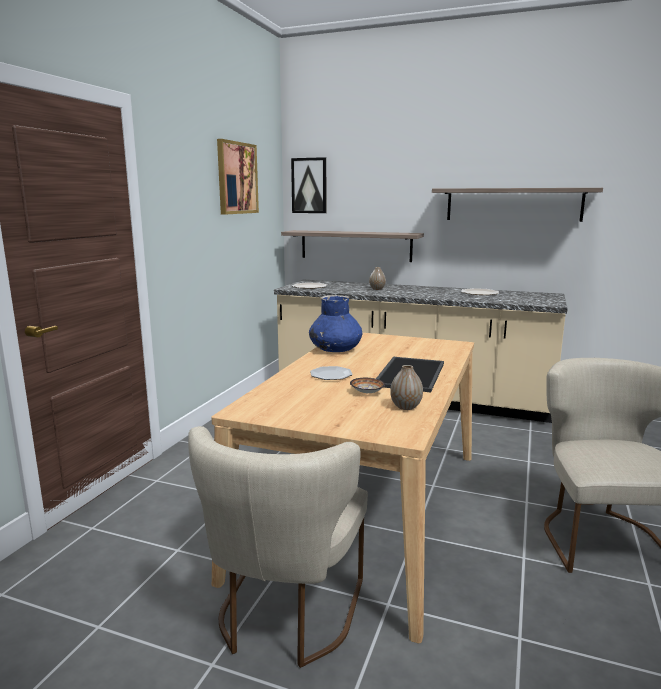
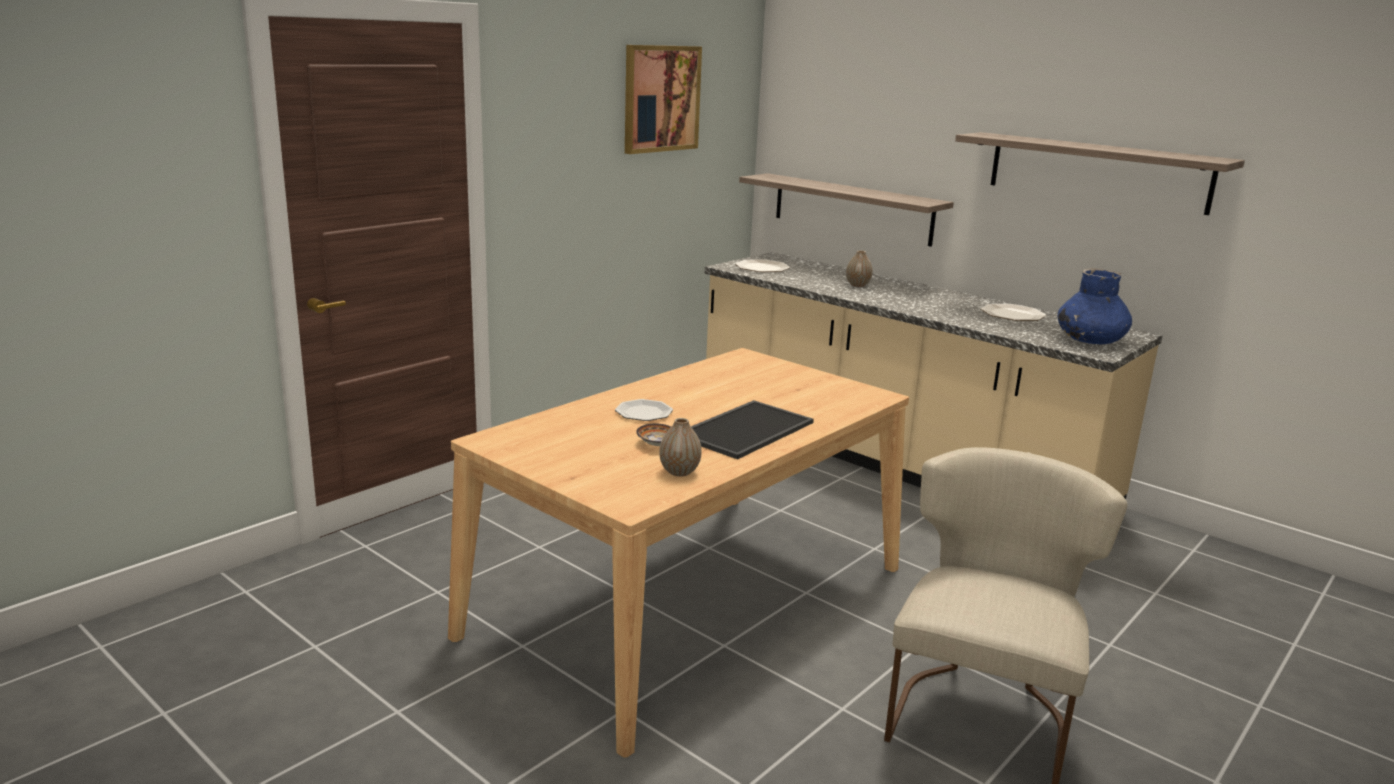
camera: 20 degrees right, 5 degrees up
beige chair [188,426,368,668] -> none
picture [291,157,326,213] -> none
blue vase [309,295,363,352] -> blue vase moved to [1058,268,1132,344]

